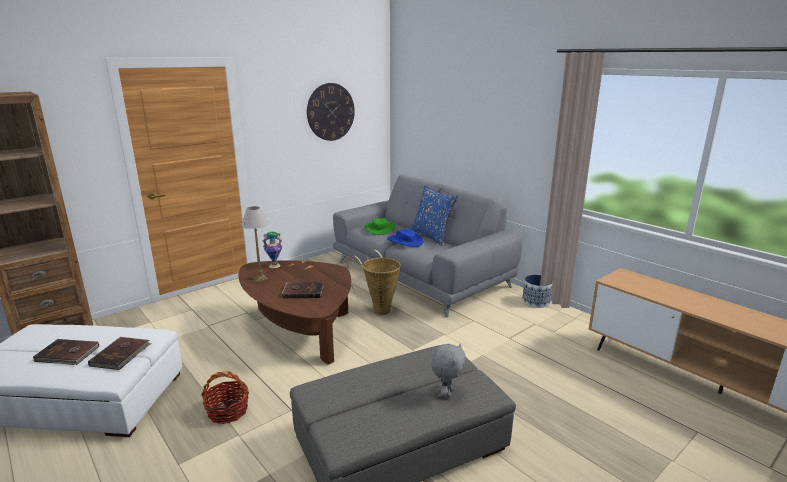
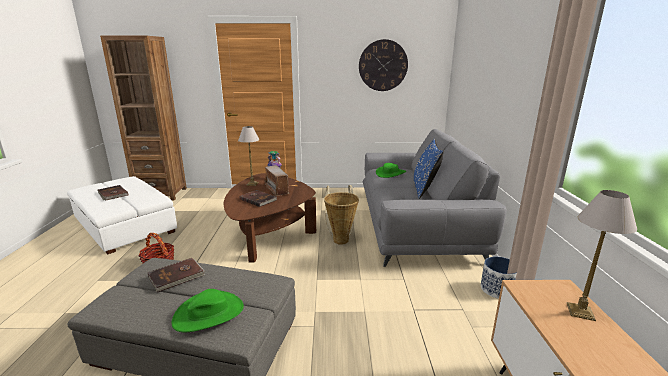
camera: 40 degrees right, 0 degrees up
brown book [88,337,152,370] -> brown book moved to [148,258,205,292]
blue hat [387,229,423,247] -> none
grey plush toy [432,343,466,398] -> green hat [172,289,244,332]
none -> radio [265,165,289,197]
none -> table lamp [567,190,637,321]

